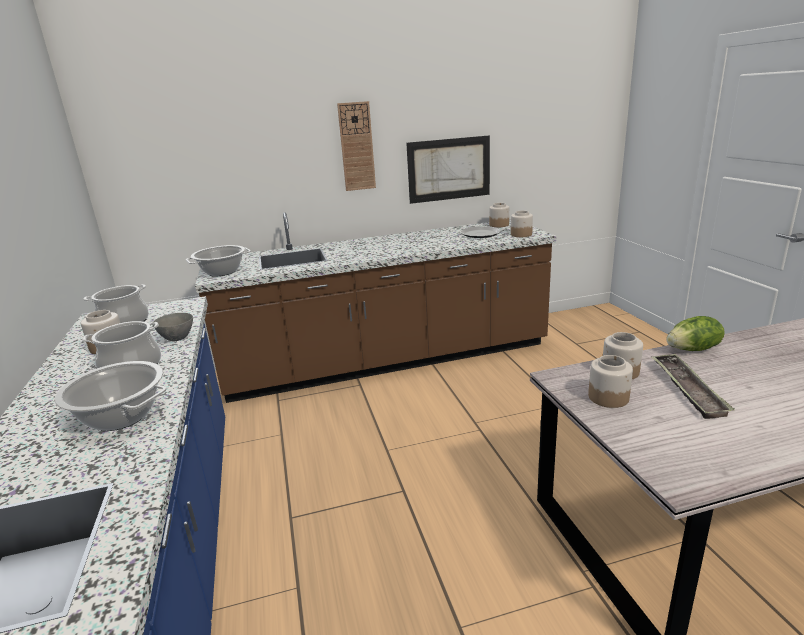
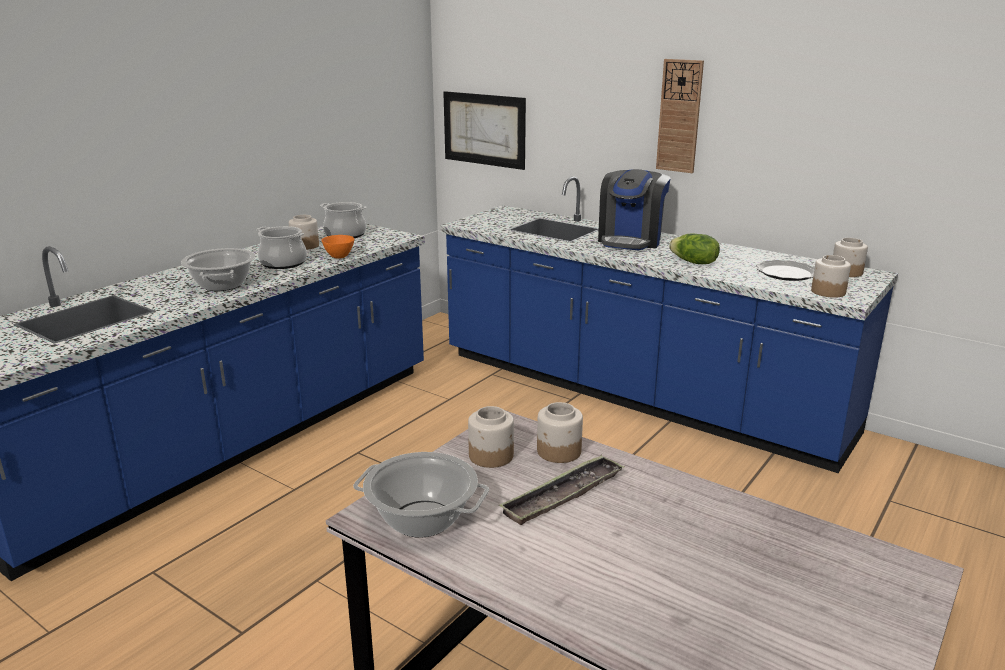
camera: 50 degrees right, 0 degrees up
grey bowl [152,313,193,341] -> orange bowl [321,235,354,259]
cooking pot [186,245,251,276] -> cooking pot moved to [353,452,489,538]
brown counter [195,212,556,403] -> blue counter [441,177,898,473]
picture [406,136,490,204] -> picture moved to [443,91,526,170]
lettuce [666,316,725,351] -> lettuce moved to [669,234,720,264]
none -> coffee machine [598,169,671,250]

